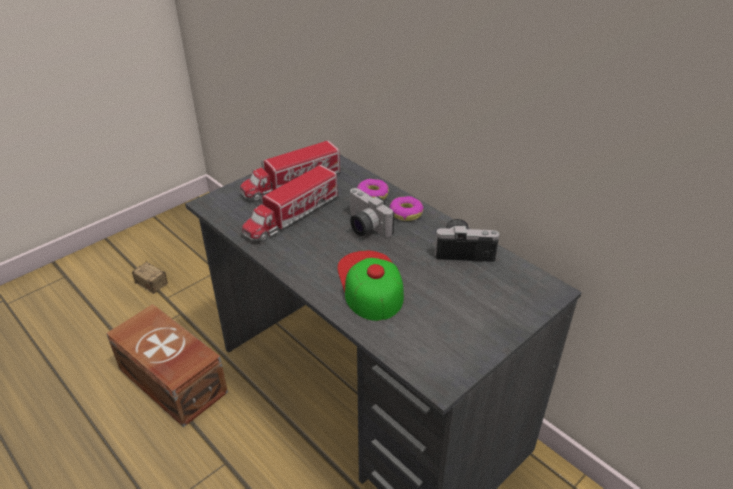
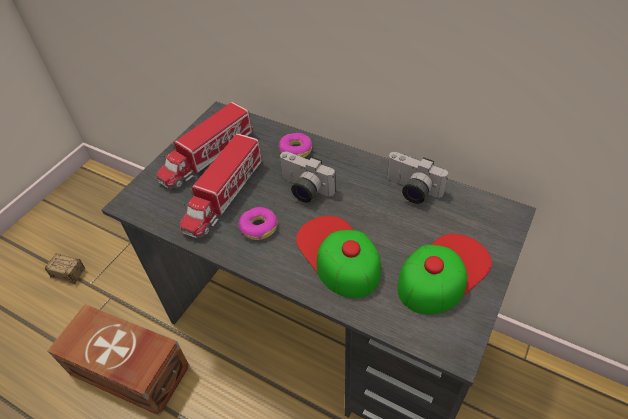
camera: 15 degrees left, 10 degrees up
donut [389,196,423,221] -> donut moved to [239,207,277,240]
camera [435,219,500,262] -> camera turned 135 degrees counterclockwise [387,152,448,204]
none -> cap [397,234,492,315]

